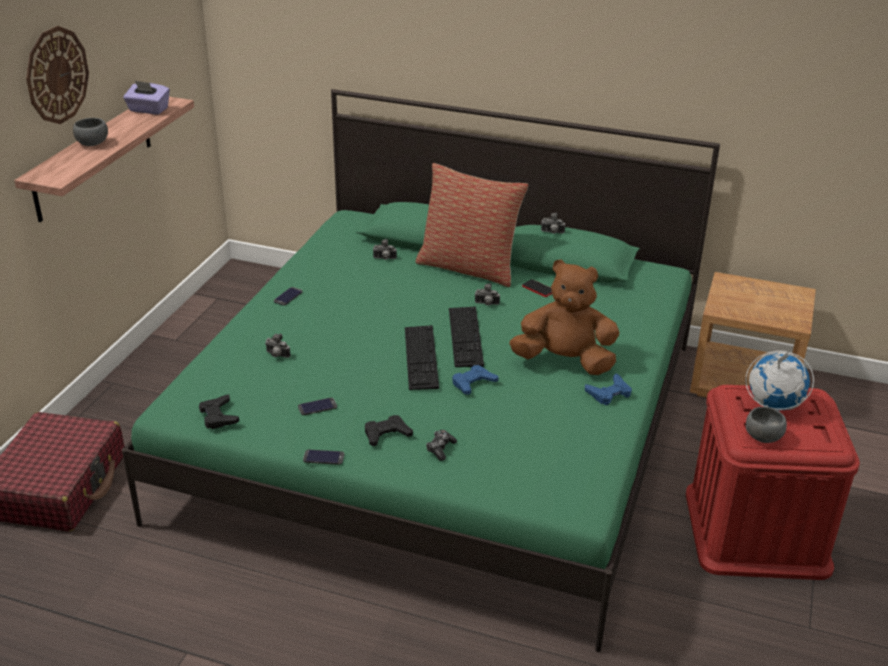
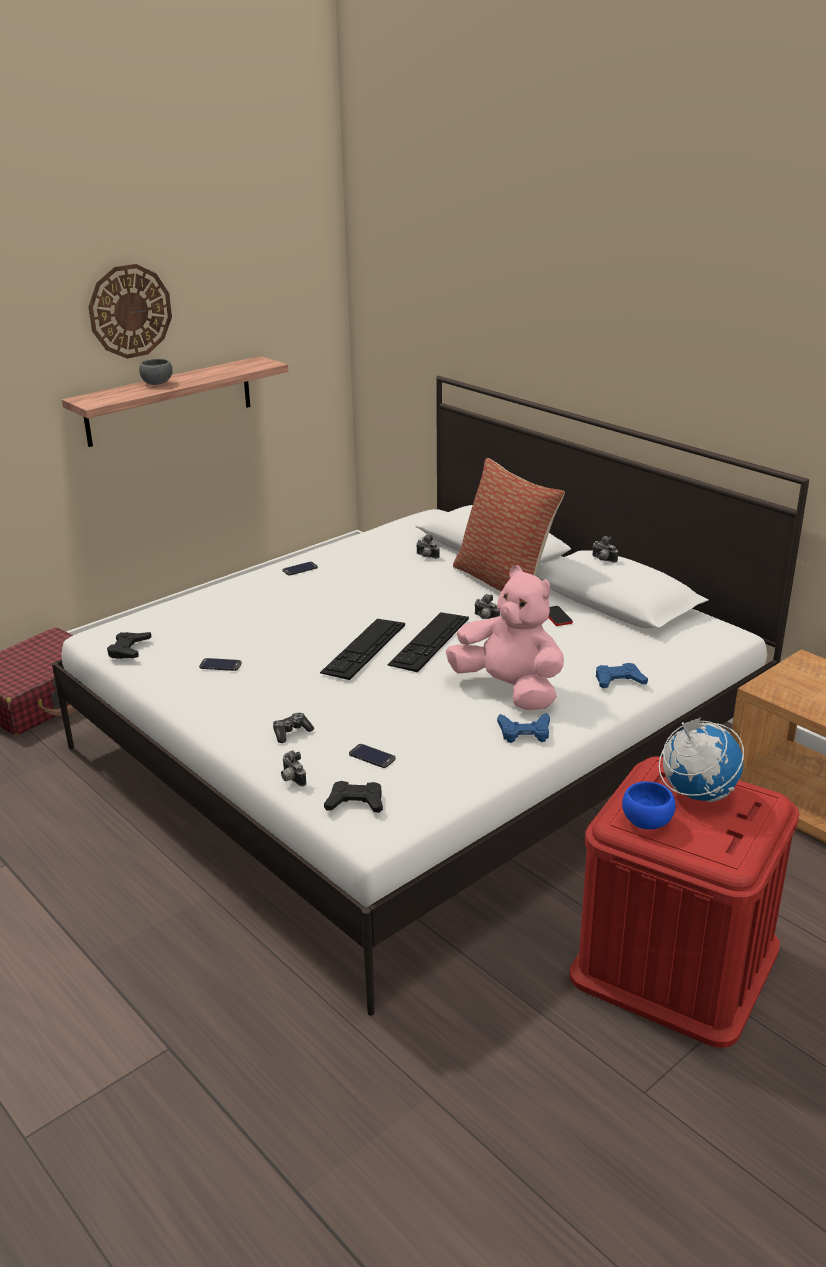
camera: 30 degrees right, 5 degrees down
green bed [122,89,720,652] -> white bed [52,376,809,1016]
purple tissue box [123,81,170,115] -> none
camera [265,333,291,358] -> camera moved to [281,750,306,786]
phone [303,450,344,465] -> phone moved to [349,744,396,768]
black game controller [365,415,413,446] -> black game controller moved to [324,781,383,813]
blue game controller [452,365,499,395] -> blue game controller moved to [596,663,648,688]
brown plush toy [509,260,620,375] -> pink plush toy [446,565,564,710]
grey bowl [746,407,787,443] -> blue bowl [622,781,676,829]

